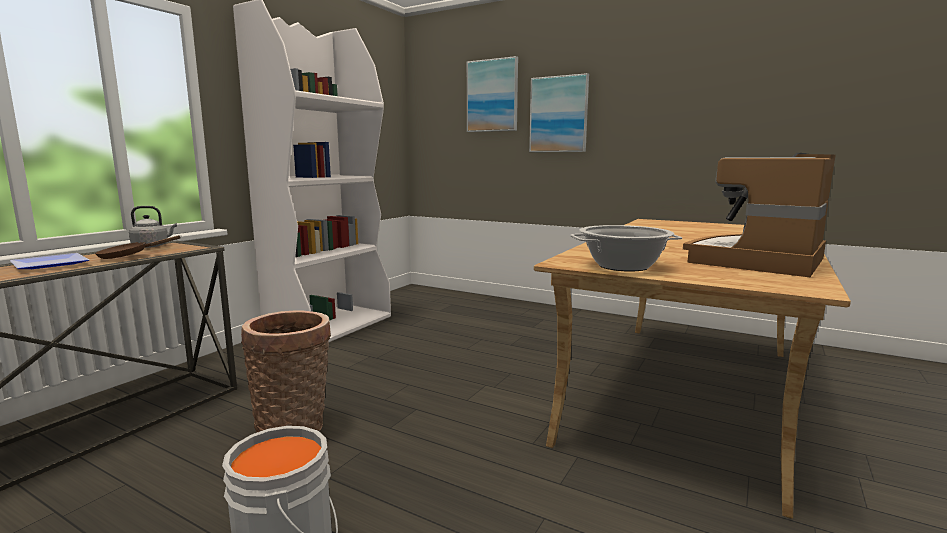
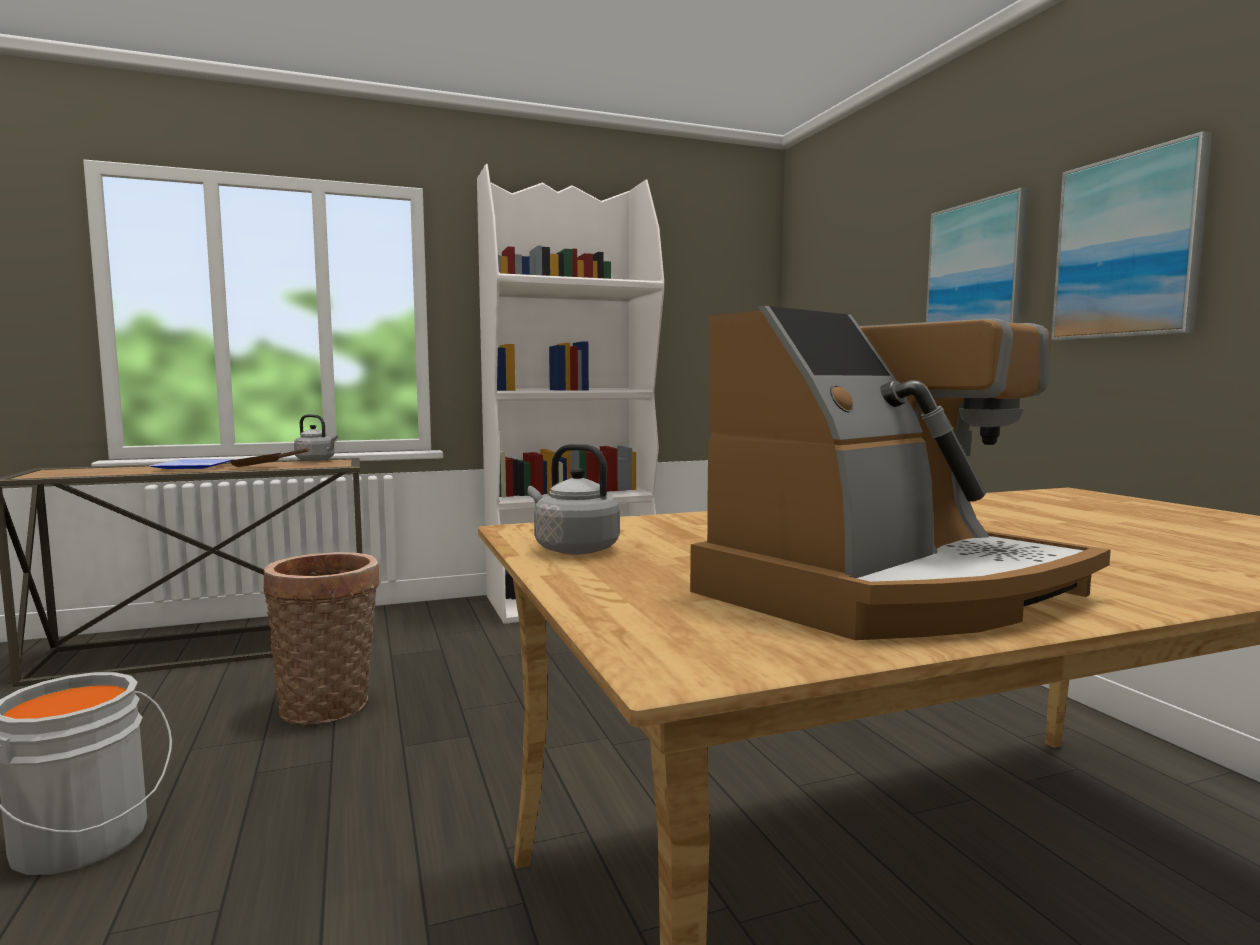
camera: 40 degrees right, 5 degrees down
picture [467,56,518,132] -> picture moved to [1051,131,1212,340]
cooking pot [570,225,682,272] -> grey kettle [527,444,620,555]
coffee machine [683,153,836,277] -> coffee machine turned 150 degrees clockwise [690,306,1111,640]

